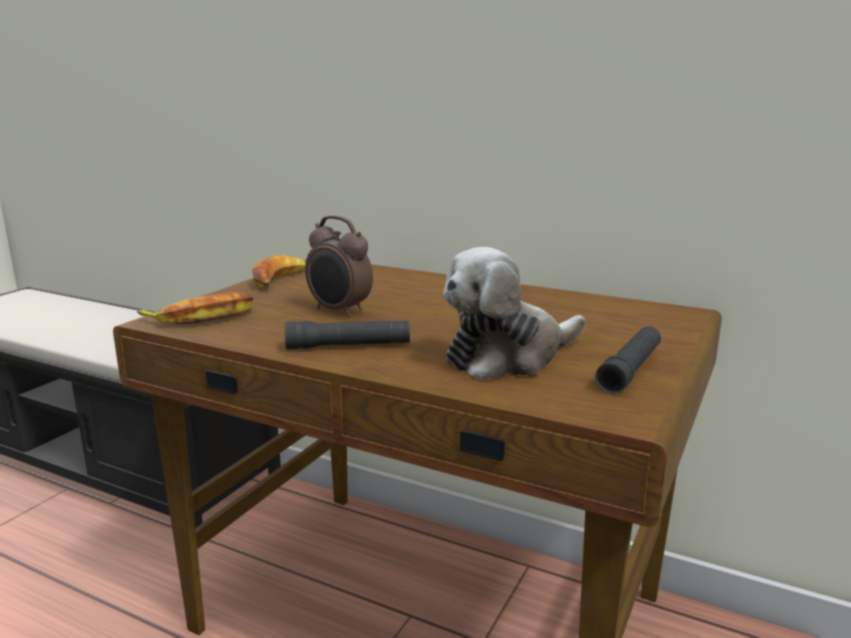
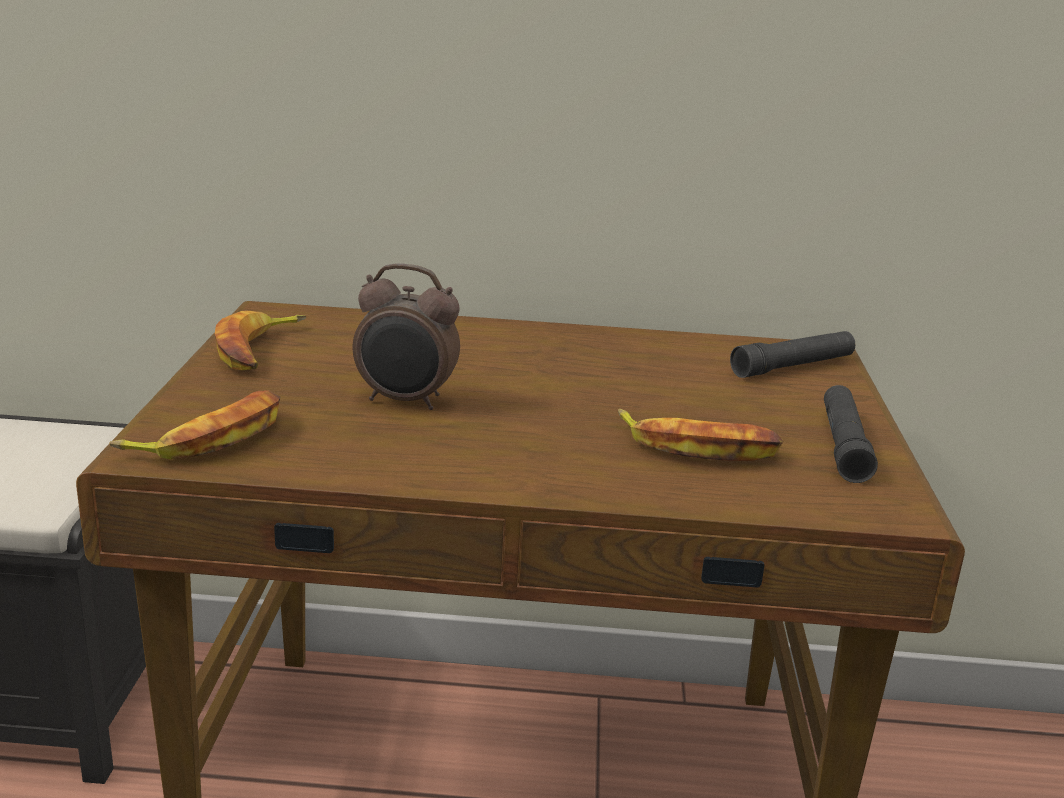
camera: 25 degrees left, 5 degrees up
black flashlight [285,321,410,349] -> black flashlight moved to [730,331,855,378]
plush toy [443,247,585,380] -> banana [618,409,783,461]

